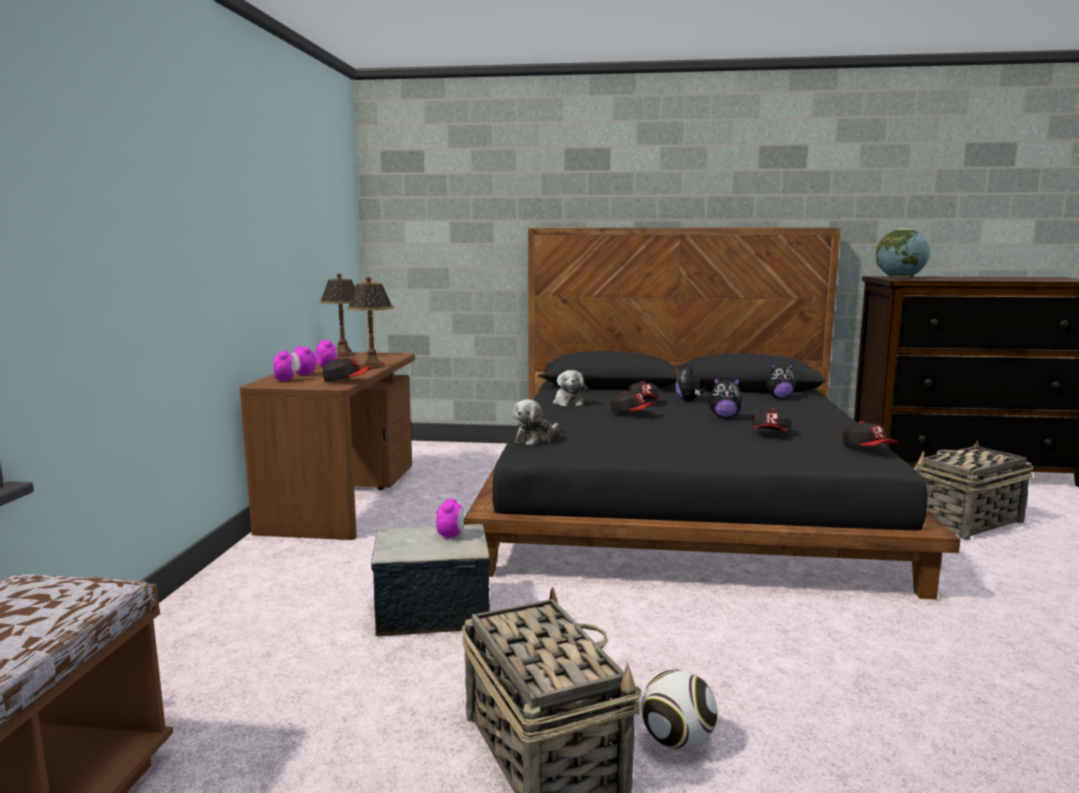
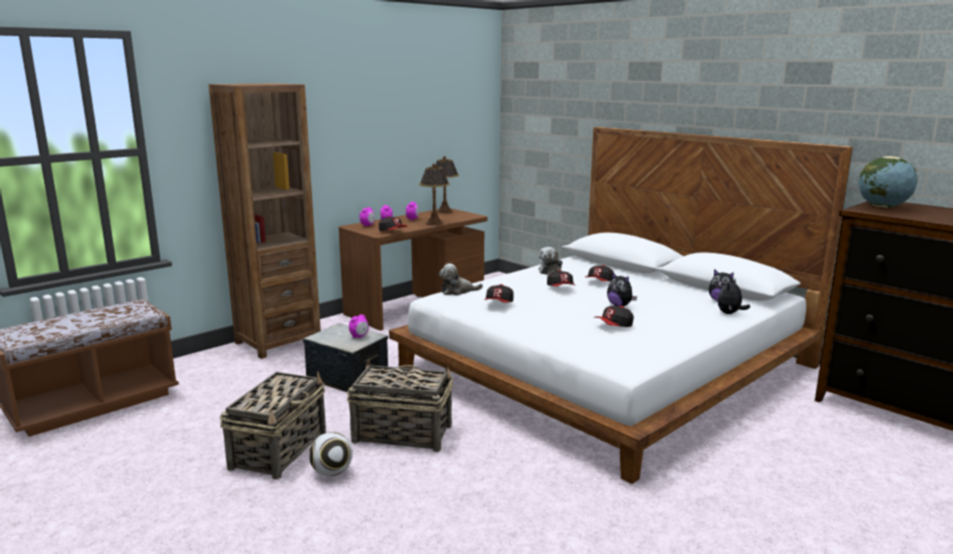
camera: 40 degrees right, 5 degrees up
black bed [464,227,961,599] -> white bed [389,127,853,484]
plush toy [676,363,706,401] -> plush toy moved to [717,279,750,314]
cap [842,421,898,446] -> cap moved to [484,284,514,303]
basket [915,439,1033,540] -> basket moved to [347,359,453,452]
none -> brown bookcase [209,83,321,359]

